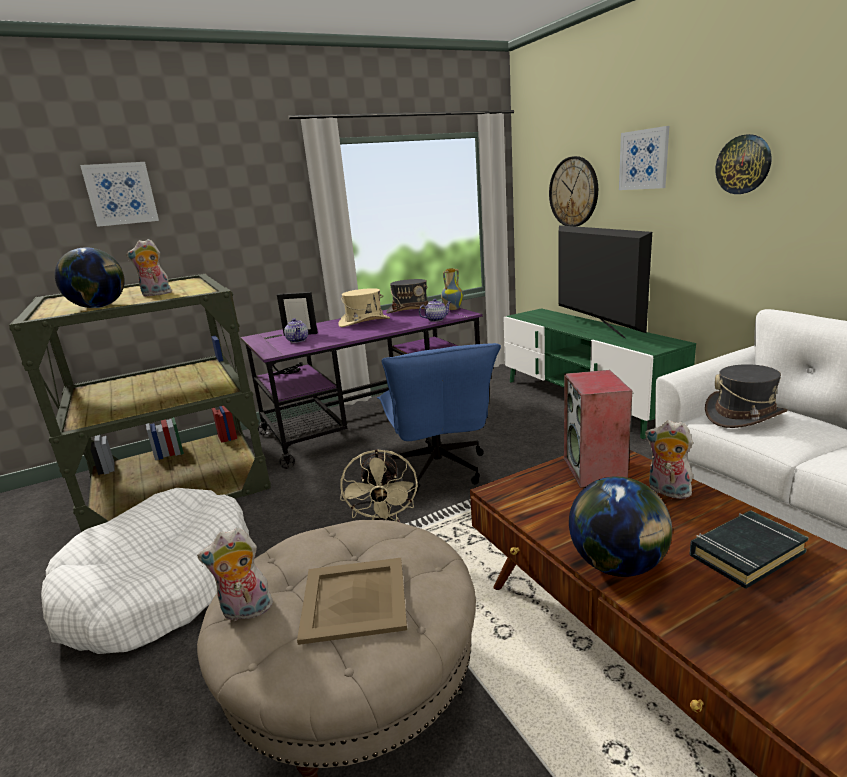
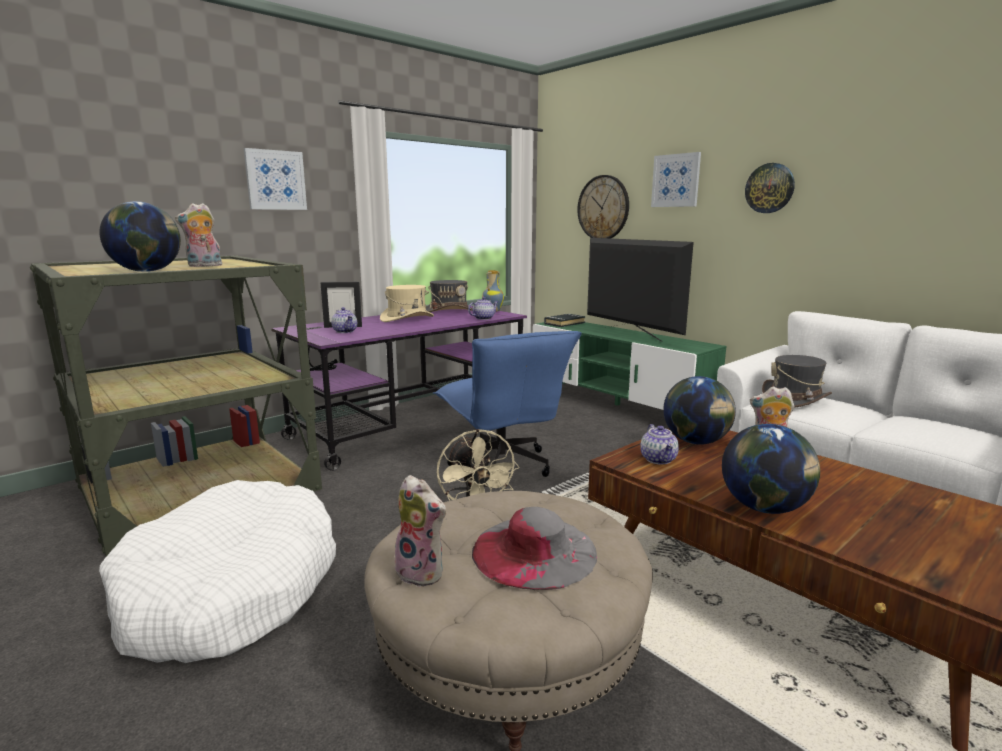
camera: 15 degrees left, 5 degrees down
picture [80,162,159,227] -> picture moved to [244,148,307,210]
plush toy [197,528,274,621] -> plush toy turned 120 degrees counterclockwise [395,475,446,588]
beige tray [297,558,407,645] -> grey hat [472,507,597,590]
speaker [564,370,632,488] -> globe [663,376,736,445]
black book [690,510,809,589] -> black book moved to [544,314,586,327]
none -> teapot [640,424,679,464]

